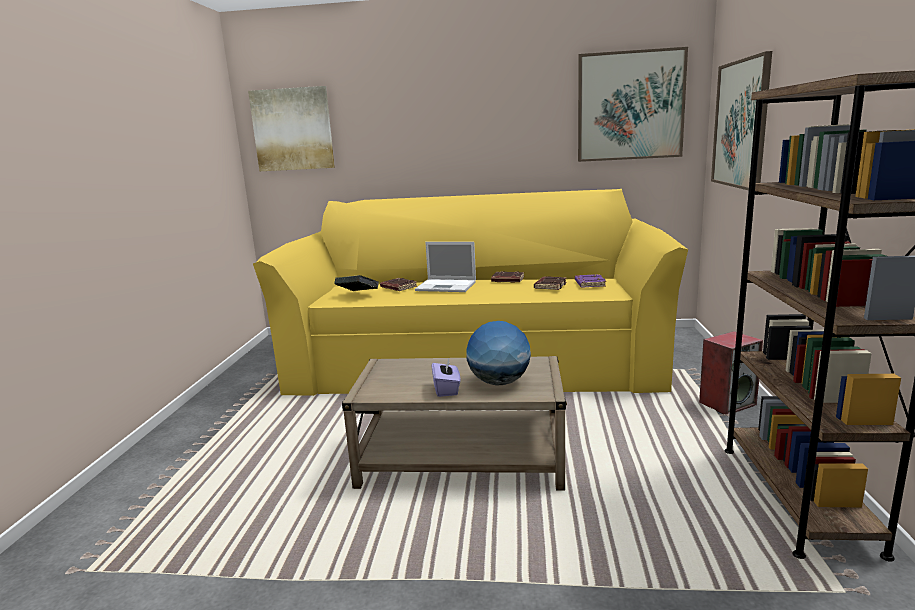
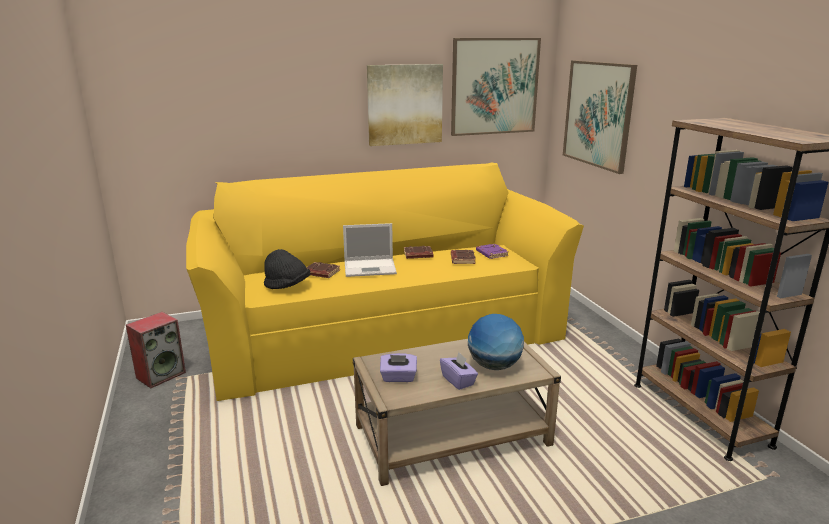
camera: 25 degrees left, 5 degrees up
picture [248,86,335,171] -> picture moved to [367,64,443,146]
book [334,275,379,291] -> black hat [264,249,310,289]
speaker [699,331,763,415] -> speaker moved to [126,312,186,388]
none -> purple tissue box [380,353,417,382]

